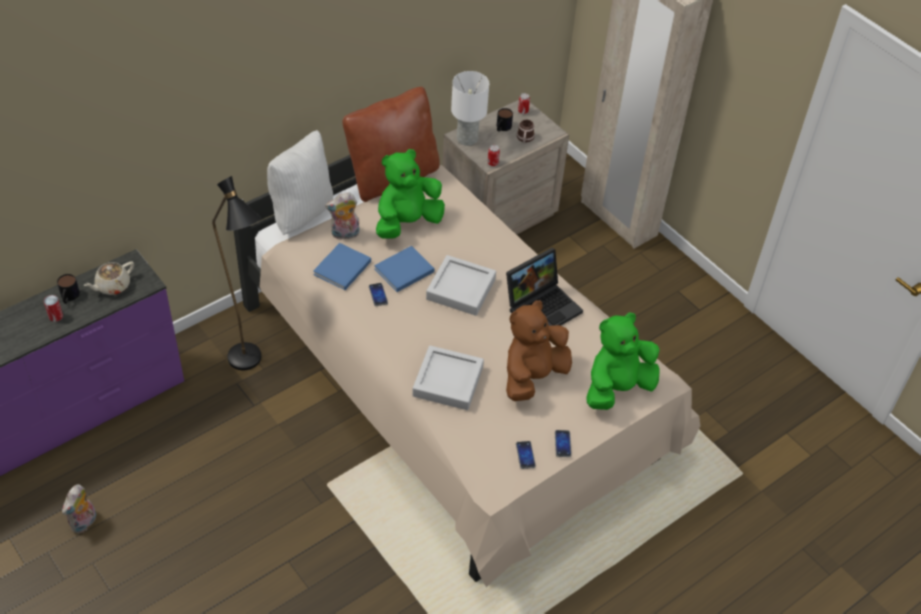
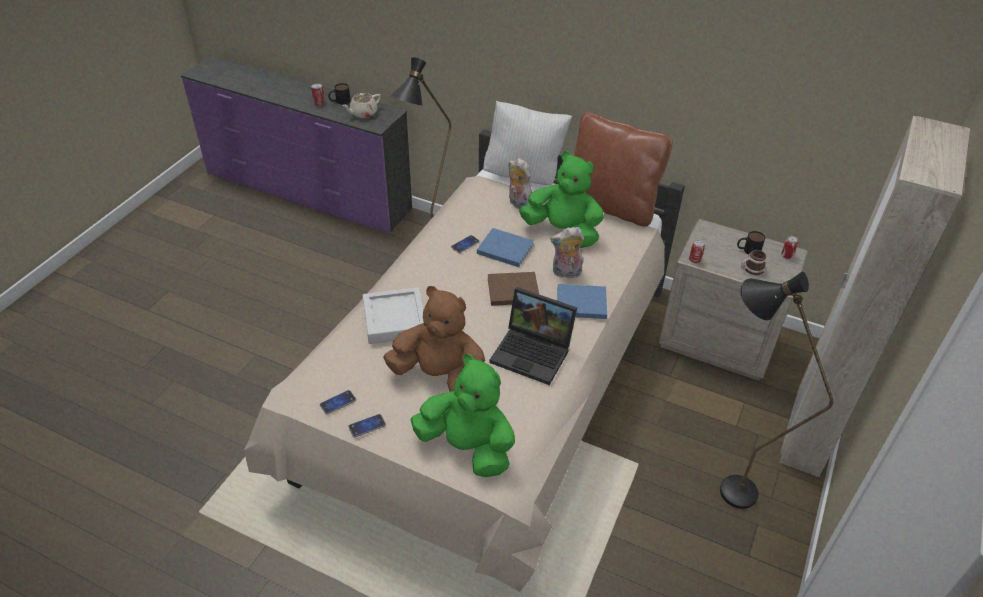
camera: 65 degrees right, 5 degrees down
plush toy [62,484,96,533] -> plush toy moved to [550,227,584,278]
beige teapot [84,261,134,295] -> beige teapot turned 60 degrees counterclockwise [342,93,381,118]
blue book [313,243,371,290] -> blue book moved to [557,284,607,319]
grey tray [426,255,496,316] -> brown book [488,272,539,306]
white table lamp [451,71,489,146] -> none
none -> black floor lamp [720,272,834,509]

